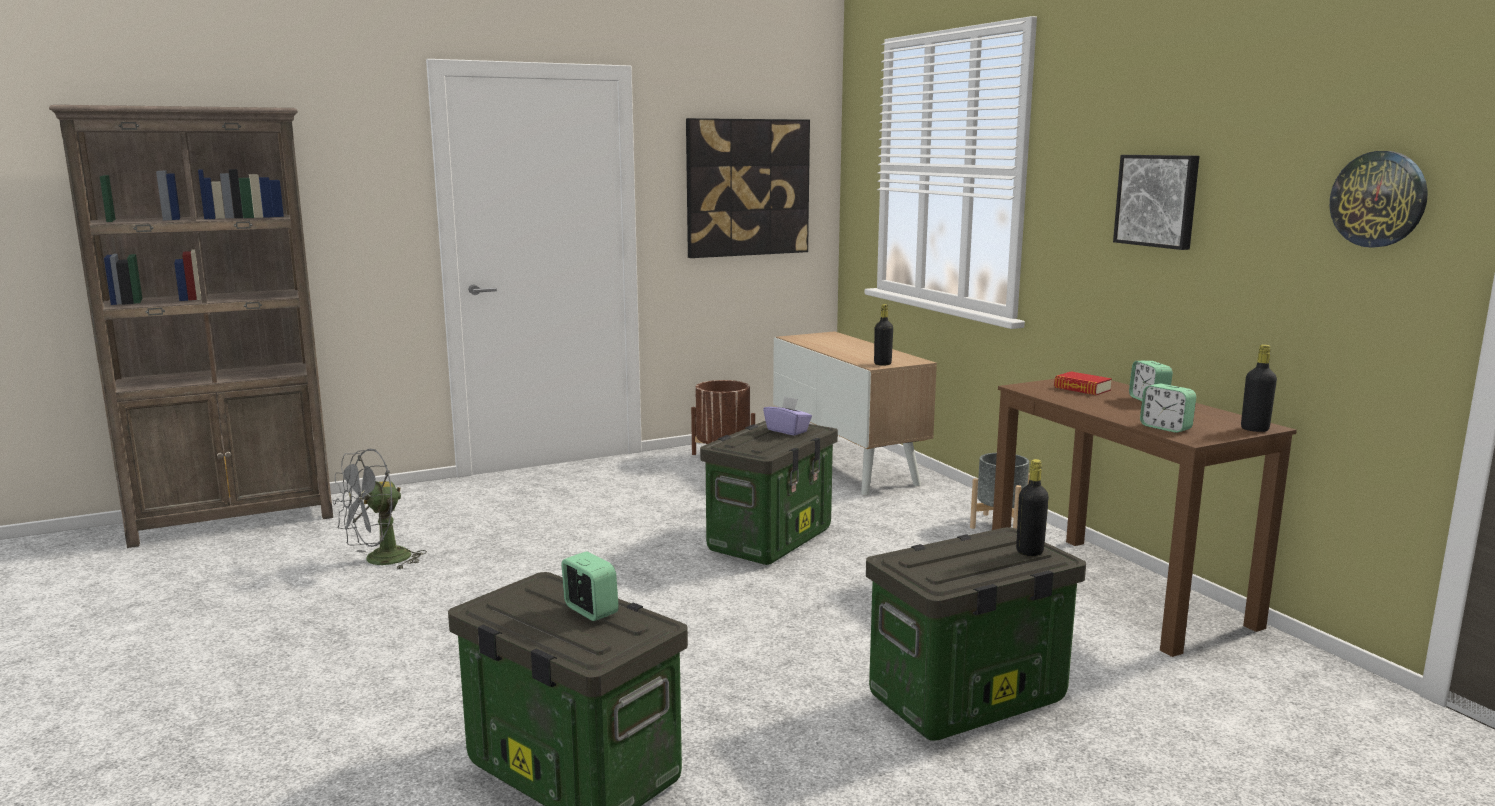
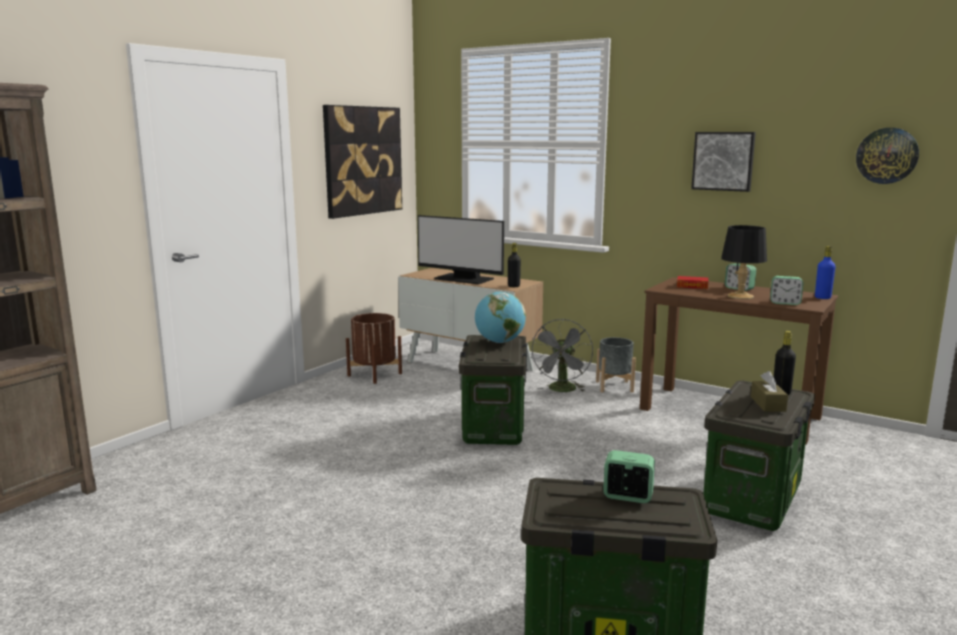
camera: 30 degrees left, 0 degrees up
grey fan [333,449,427,570] -> grey fan moved to [531,319,593,392]
purple tissue box [763,396,812,436] -> globe [475,292,526,343]
black bottle [1241,344,1277,432] -> blue bottle [815,246,836,299]
none -> monitor [418,215,504,285]
none -> black table lamp [721,225,767,299]
none -> brown tissue box [751,371,788,412]

